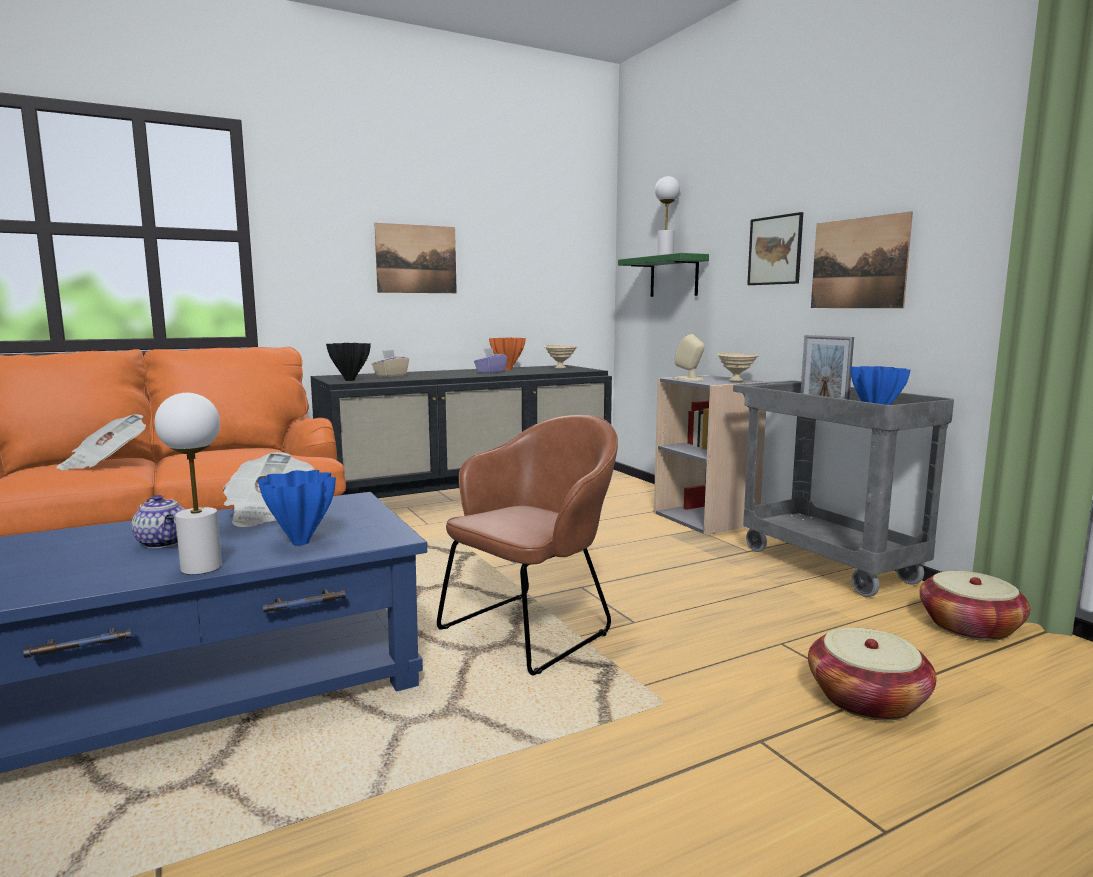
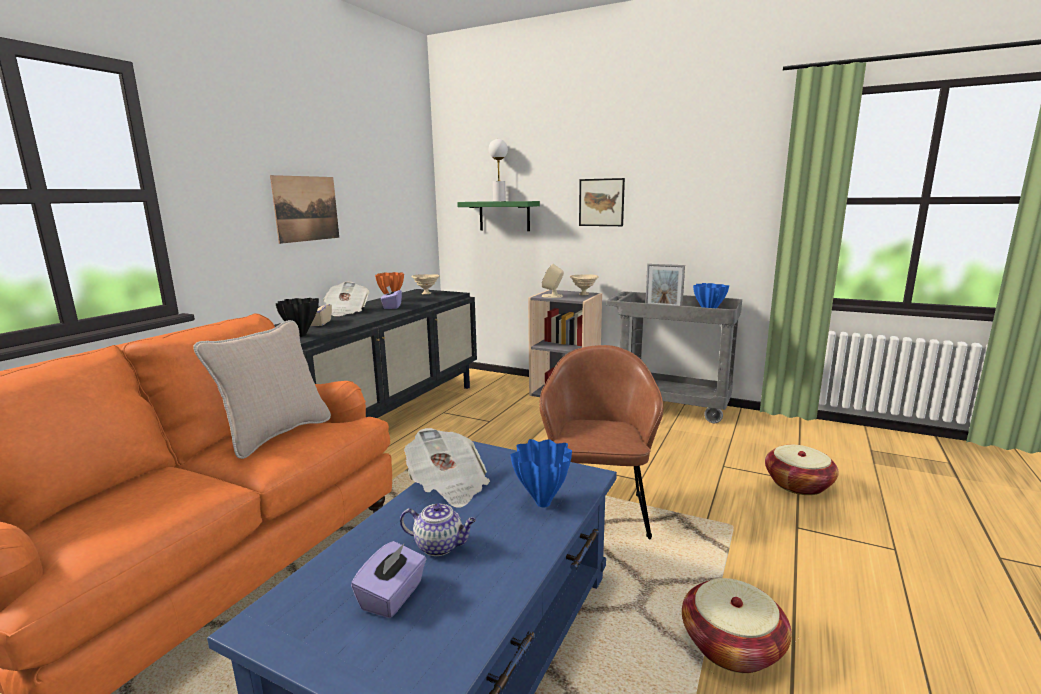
camera: 35 degrees left, 5 degrees up
newspaper [57,414,146,470] -> newspaper moved to [323,282,370,316]
white table lamp [155,393,222,575] -> none
picture [811,211,913,308] -> none
basket [919,571,1030,641] -> basket moved to [682,578,792,673]
none -> beige pillow [193,320,331,459]
none -> purple tissue box [351,541,426,618]

